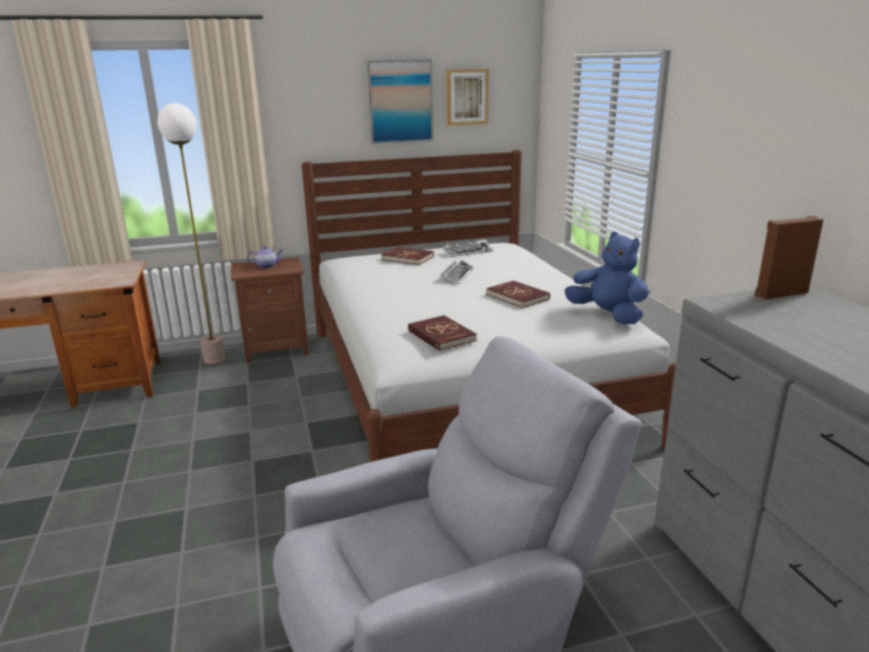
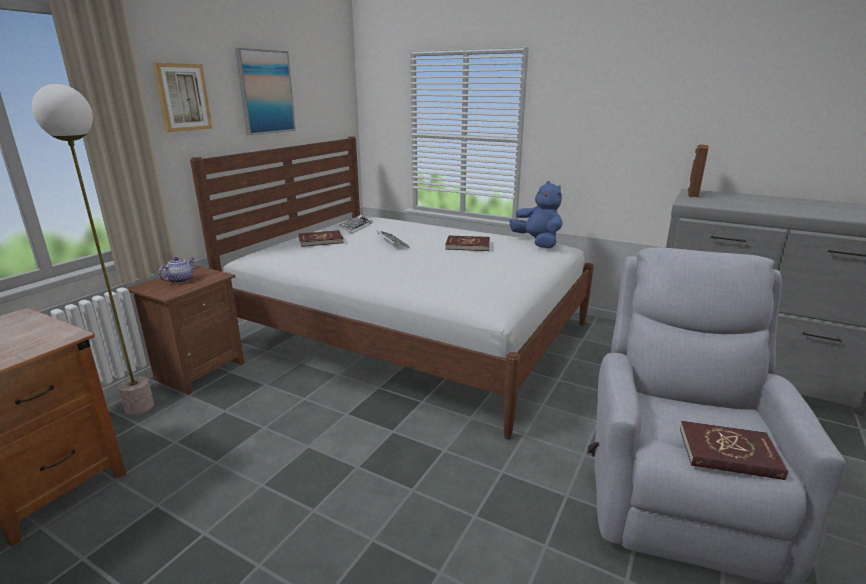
camera: 45 degrees left, 0 degrees up
red book [408,315,477,351] -> red book moved to [680,421,788,480]
picture [446,69,489,125] -> picture moved to [153,63,212,132]
blue plush toy [565,232,649,324] -> blue plush toy turned 60 degrees clockwise [510,181,563,248]

